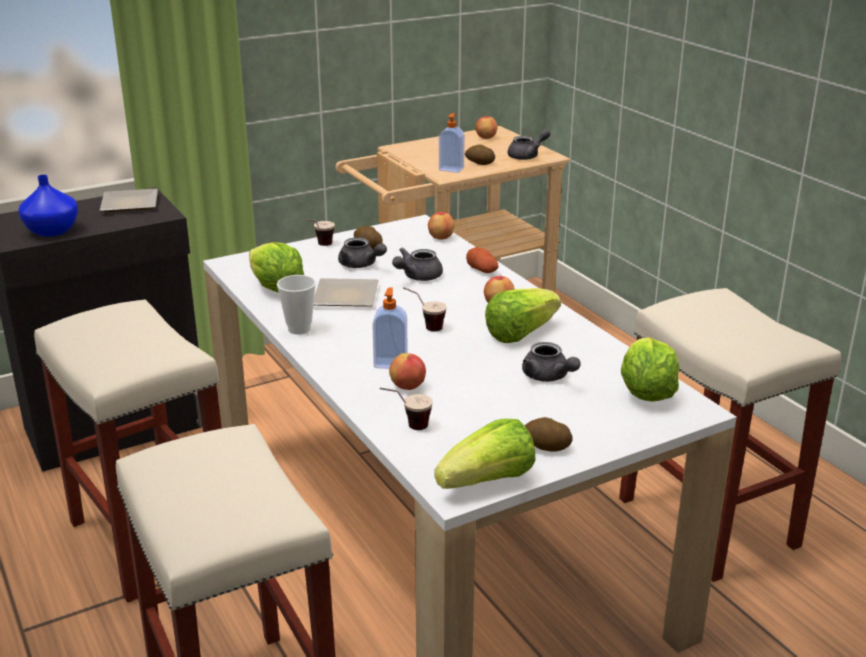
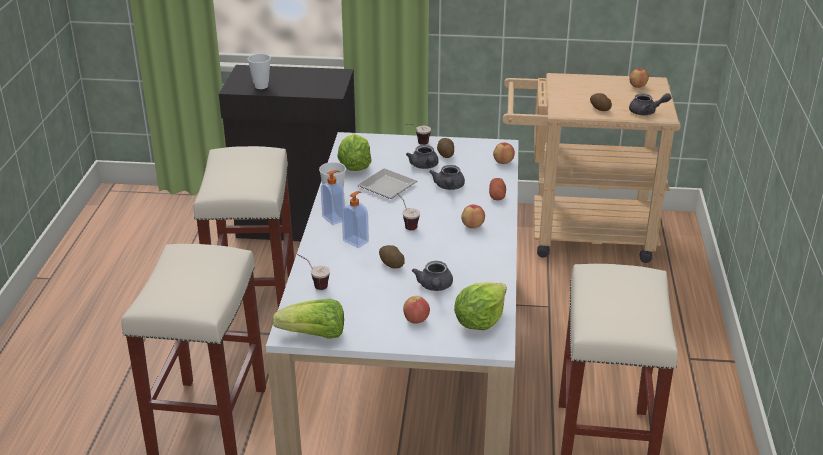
camera: 35 degrees right, 5 degrees up
blue vase [19,175,78,237] -> cup [248,54,271,89]
plate [100,189,158,212] -> none
apple [389,353,426,390] -> apple moved to [403,296,430,324]
grey teapot [392,248,443,281] -> grey teapot turned 75 degrees counterclockwise [429,165,465,190]
soap dispenser [439,113,465,173] -> soap dispenser moved to [321,170,345,225]
lettuce [485,288,561,343] -> none
potato [524,417,573,451] -> potato moved to [379,245,405,269]

